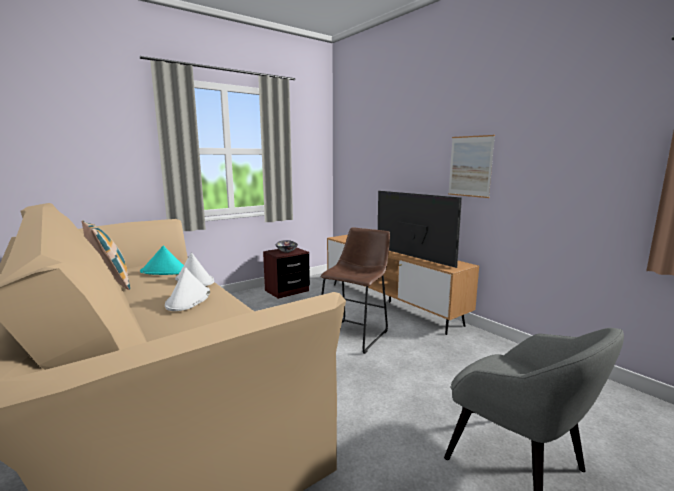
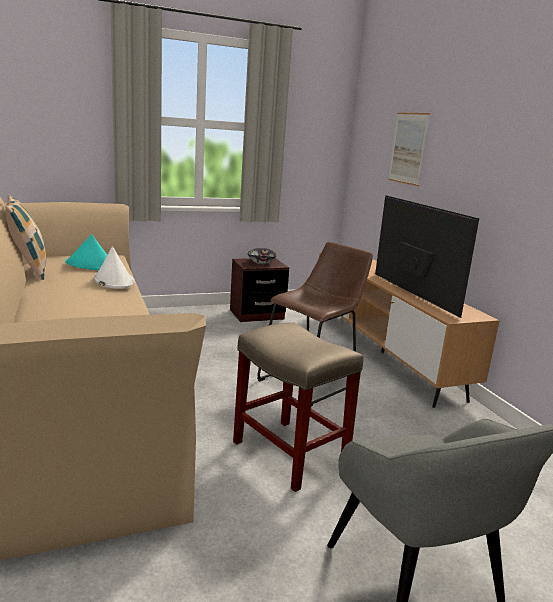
camera: 15 degrees right, 5 degrees up
white hat [165,267,210,311] -> none
picture [448,135,495,198] -> picture moved to [388,113,430,186]
none -> beige stool [233,322,363,492]

